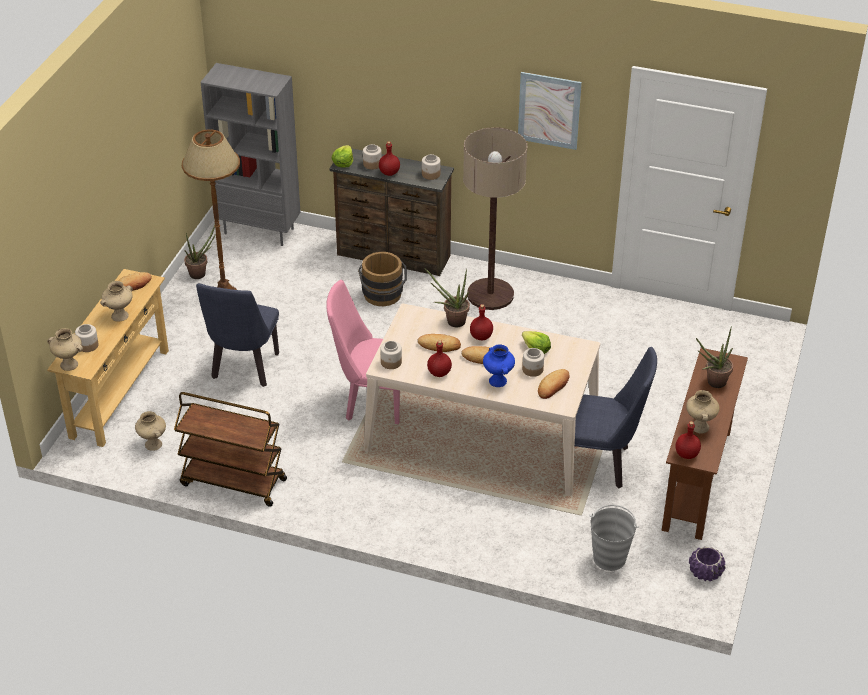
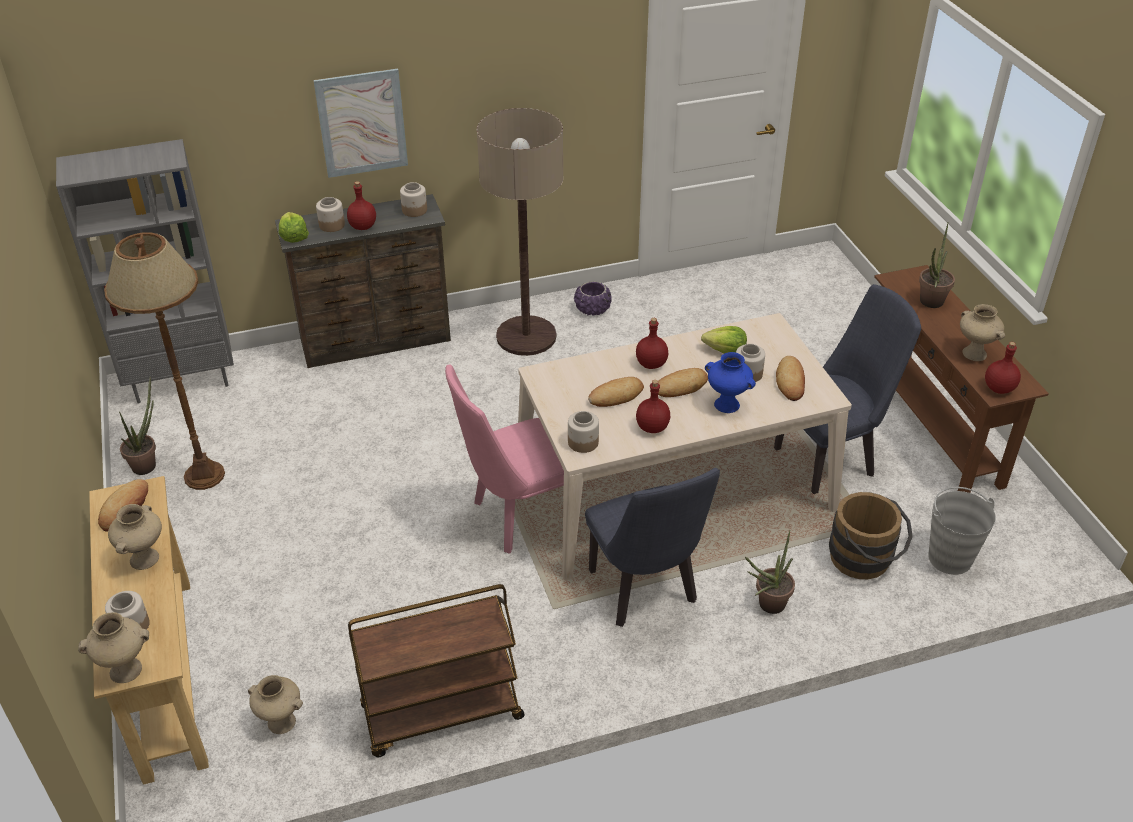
camera: 35 degrees left, 0 degrees up
blue chair [196,283,279,387] -> blue chair moved to [585,468,720,627]
brown bucket [358,252,407,306] -> brown bucket moved to [829,492,913,579]
potted plant [425,269,470,327] -> potted plant moved to [745,530,795,614]
picture [518,72,582,150] -> picture moved to [313,68,408,178]
purple planter [689,547,726,581] -> purple planter moved to [574,281,612,316]

